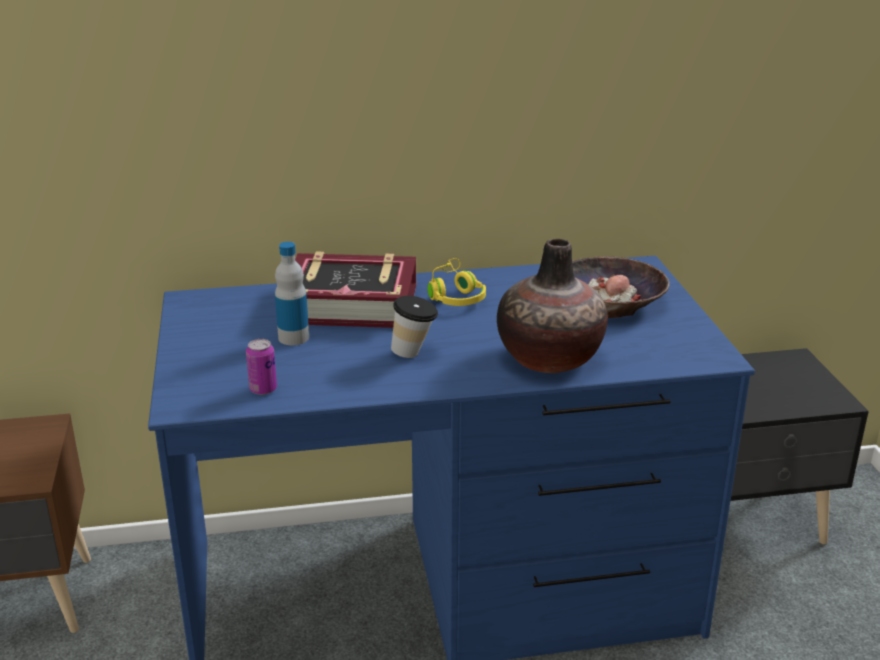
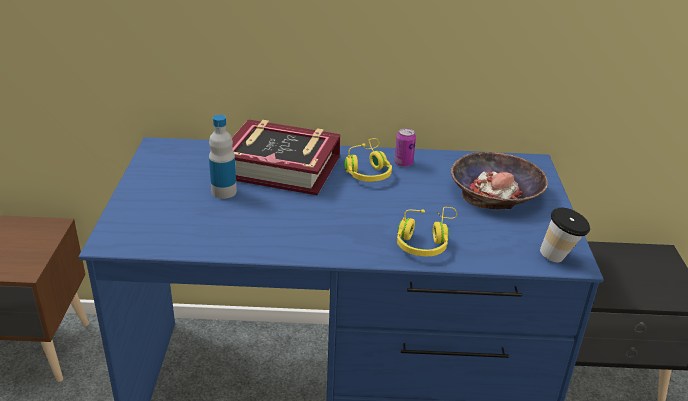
camera: 10 degrees right, 5 degrees up
can [246,339,277,395] -> can moved to [395,128,416,167]
cup [391,296,438,358] -> cup moved to [540,207,590,262]
vase [497,239,608,373] -> yellow headphones [397,207,457,256]

